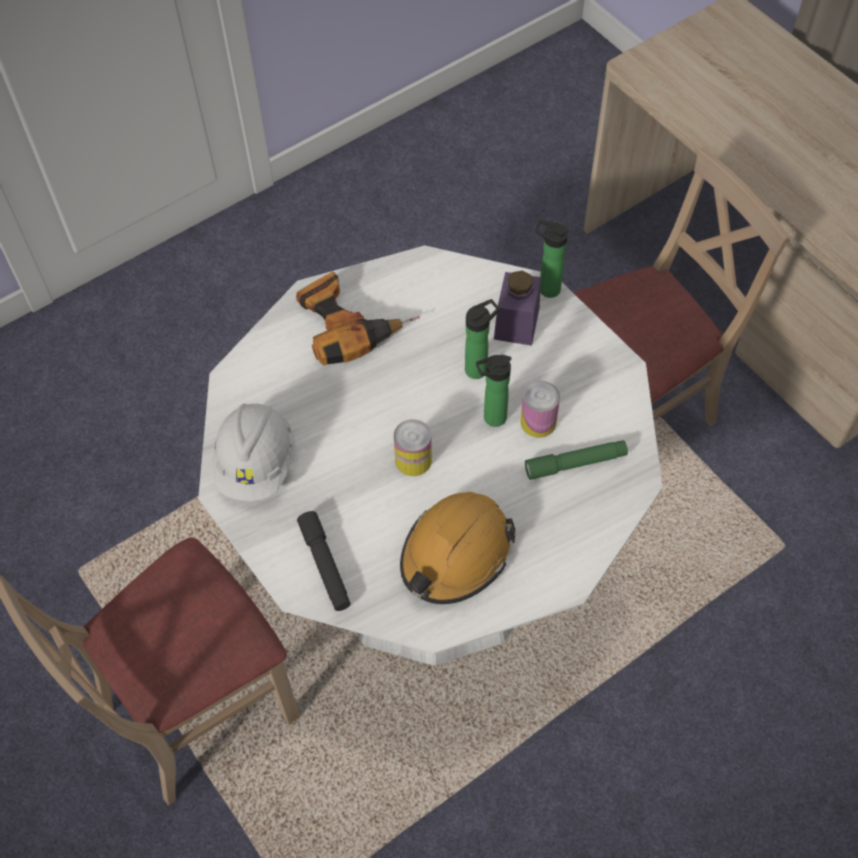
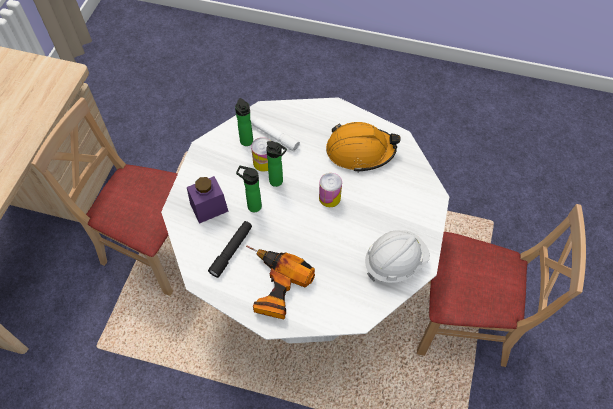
camera: 130 degrees left, 0 degrees up
black flashlight [297,511,351,611] -> black flashlight moved to [208,221,252,278]
green flashlight [525,440,628,480] -> white flashlight [250,116,300,152]
bottle [535,220,569,298] -> bottle moved to [235,98,253,146]

